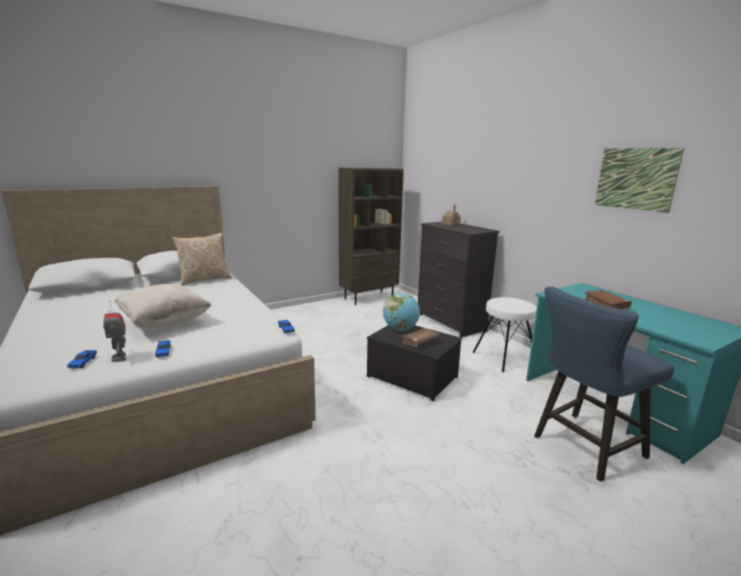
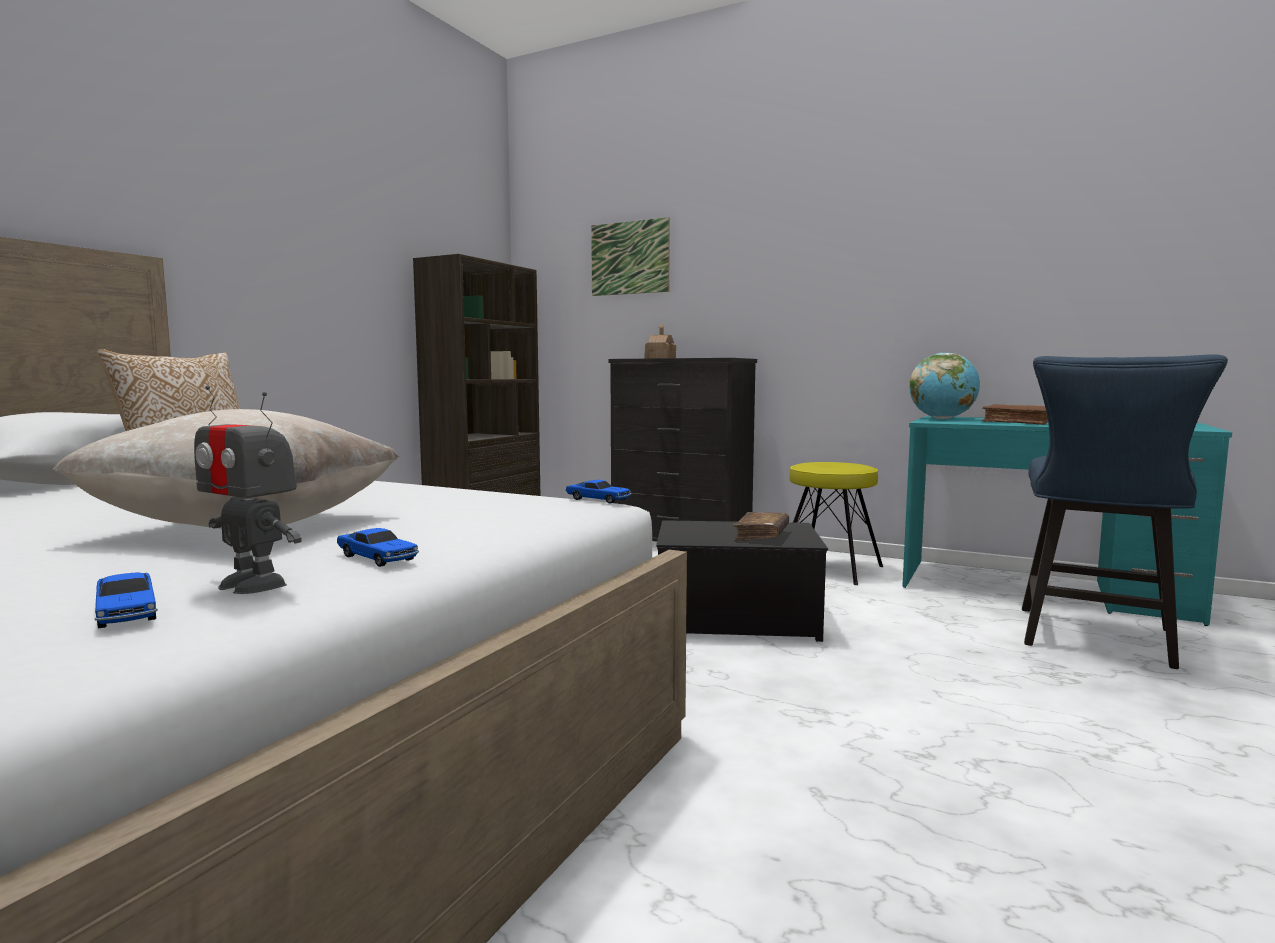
camera: 30 degrees left, 10 degrees down
globe [383,293,420,331] -> globe moved to [910,353,980,419]
white stool [472,297,537,372] -> yellow stool [790,462,883,585]
picture [595,148,684,213] -> picture moved to [591,217,670,296]

